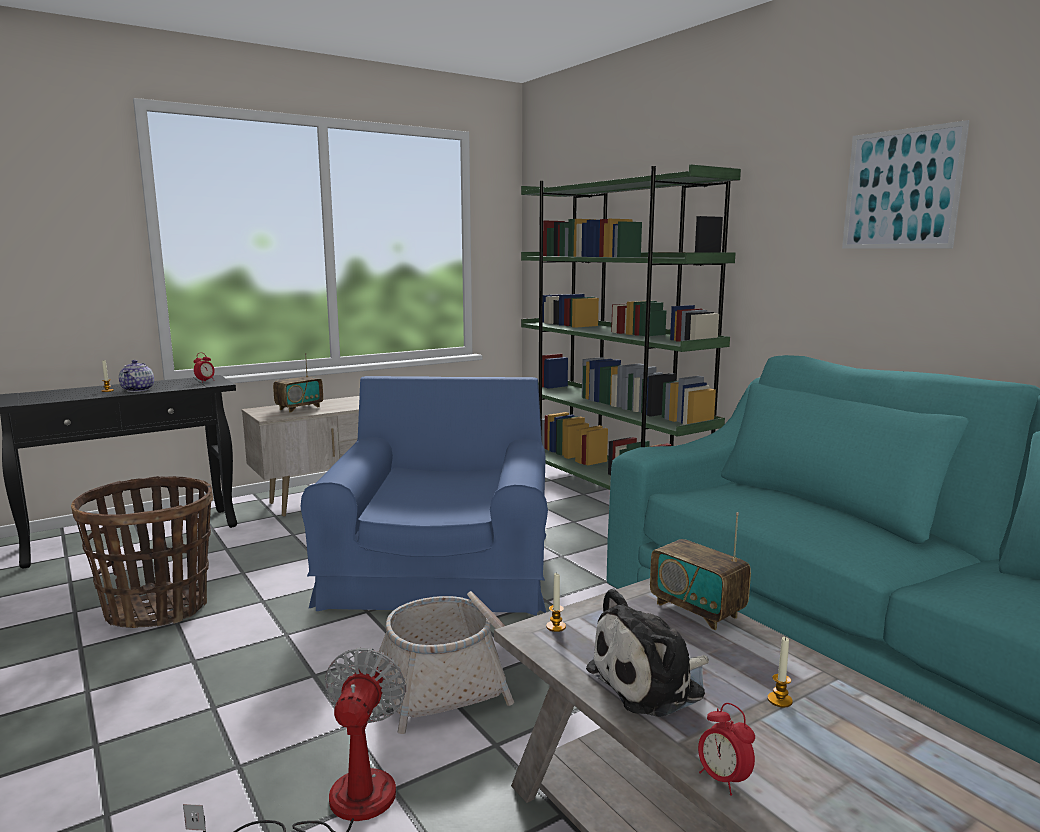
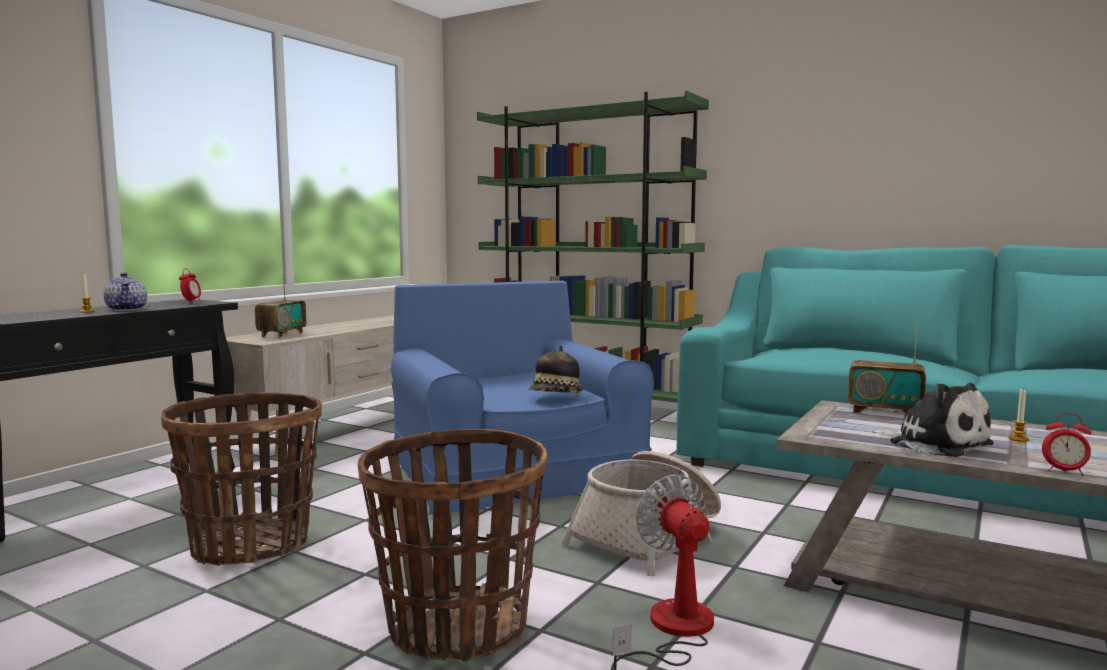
camera: 25 degrees left, 5 degrees down
candle [546,573,566,632] -> none
plush toy [586,588,709,717] -> plush toy turned 75 degrees counterclockwise [872,383,994,457]
picture [842,120,970,249] -> none
none -> basket [357,429,547,662]
none -> hat [528,346,584,393]

